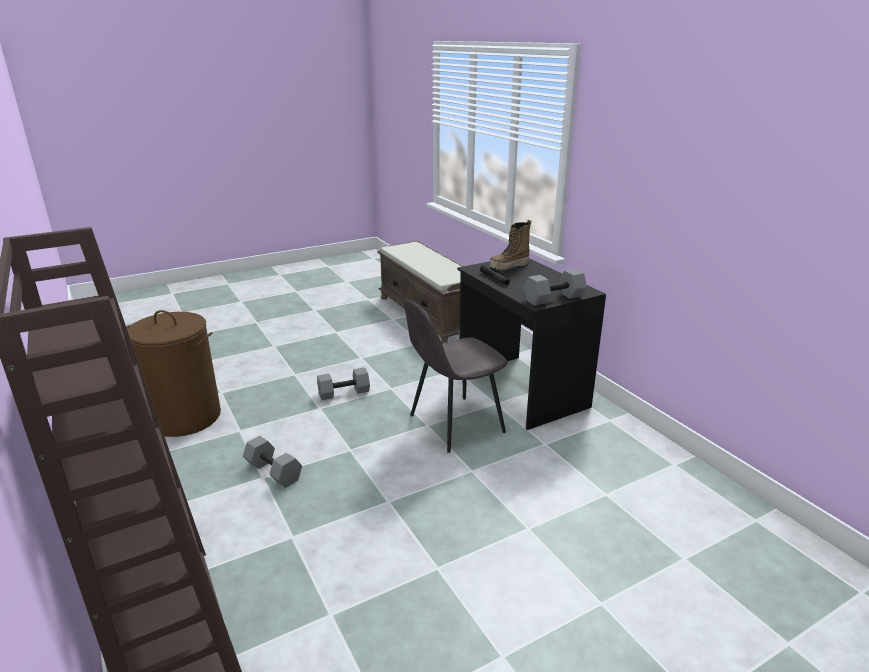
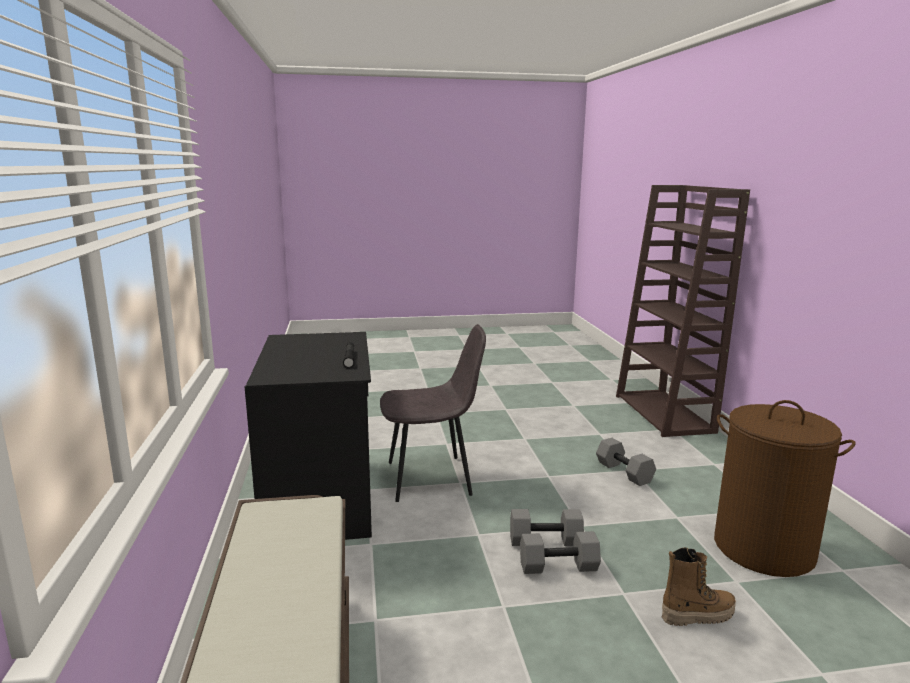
camera: 160 degrees left, 10 degrees down
boot [489,220,531,270] -> boot moved to [662,547,736,626]
grey dumbbell [524,269,587,306] -> grey dumbbell moved to [520,531,601,574]

